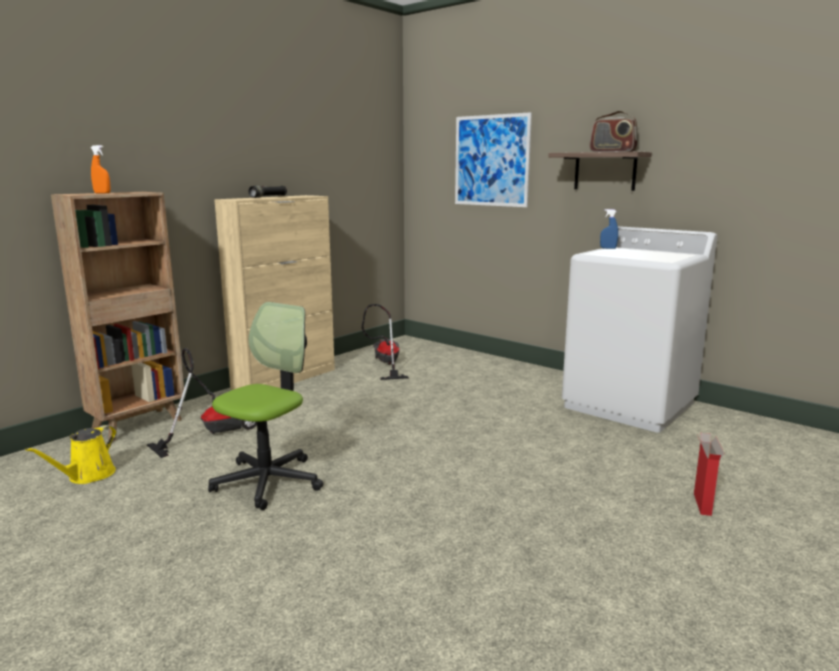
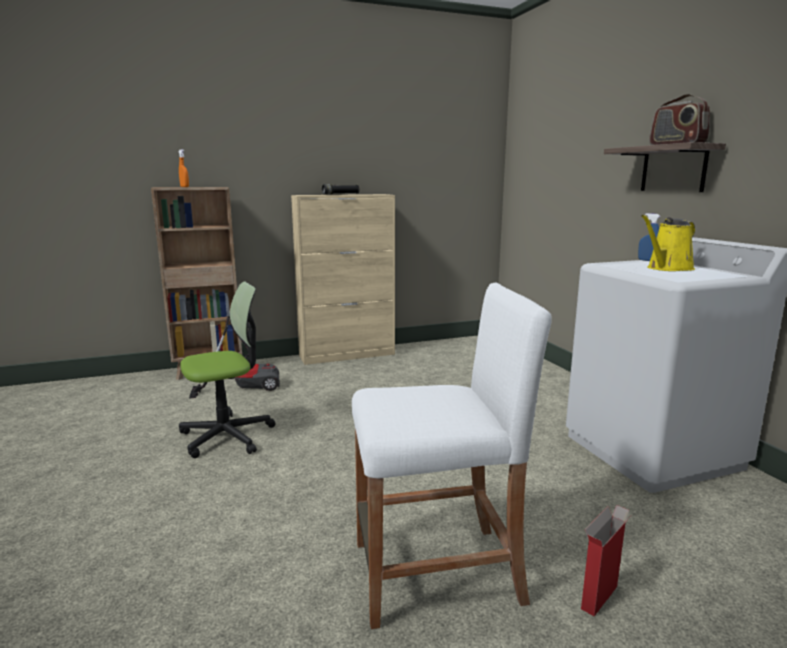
camera: 30 degrees right, 0 degrees up
yellow watering can [25,425,117,484] -> yellow watering can moved to [641,215,695,271]
vacuum cleaner [362,304,409,380] -> none
picture [455,112,532,207] -> none
none -> white stool [352,282,552,629]

